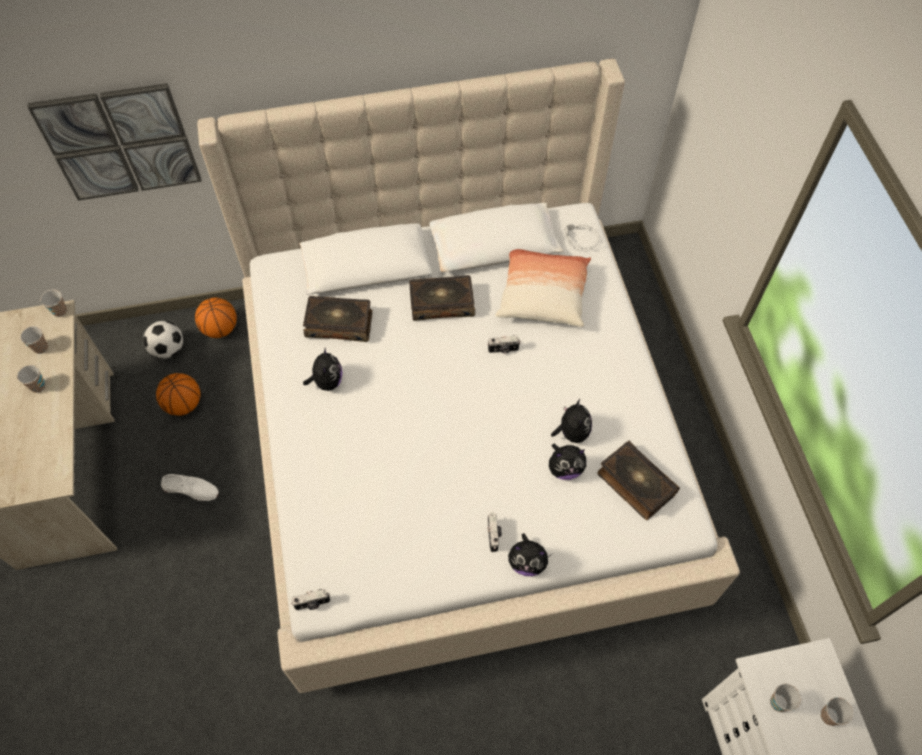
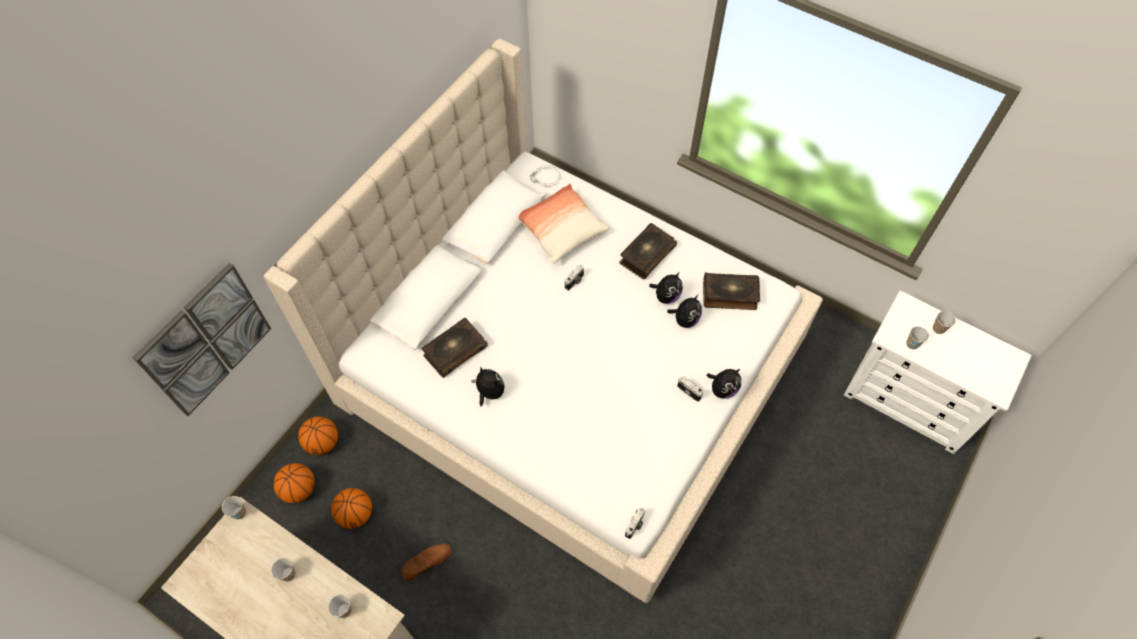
camera: 45 degrees left, 0 degrees up
cup [20,326,48,354] -> cup moved to [328,595,351,618]
football [143,321,183,359] -> basketball [274,463,315,503]
white shoe [161,474,219,501] -> brown shoe [402,544,451,581]
book [409,275,475,321] -> book moved to [619,223,677,280]
plush toy [551,399,592,443] -> plush toy turned 90 degrees clockwise [649,272,683,304]

